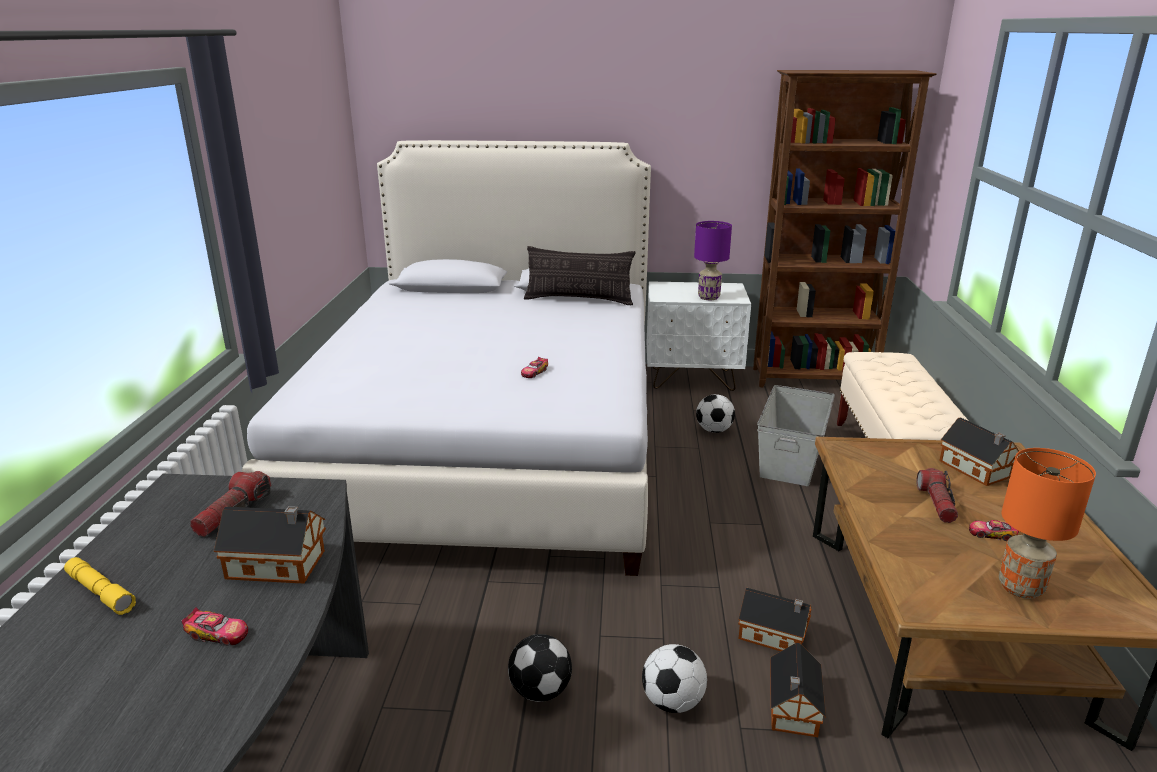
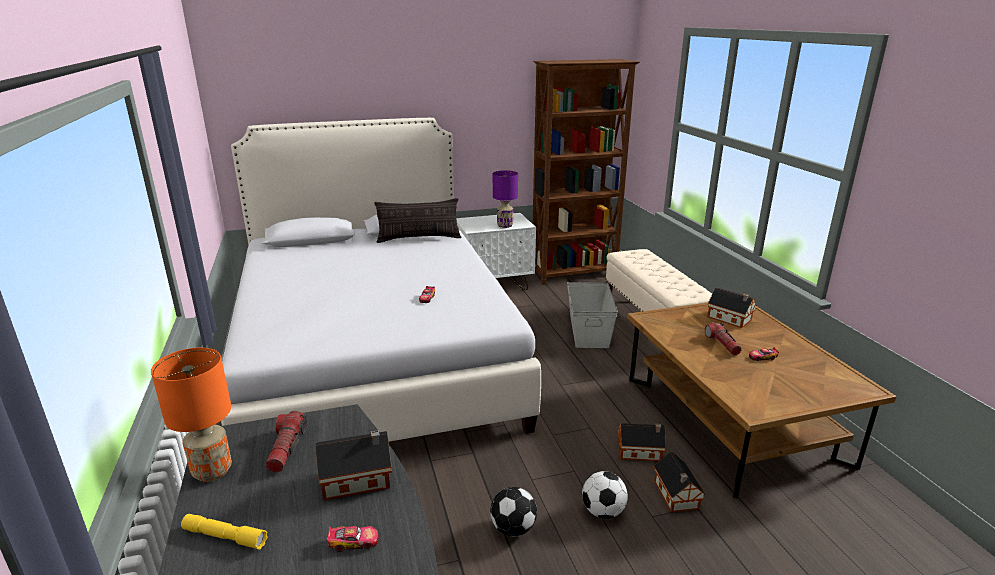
camera: 20 degrees left, 0 degrees up
football [696,394,735,433] -> none
orange table lamp [999,448,1096,599] -> orange table lamp moved to [151,348,232,482]

